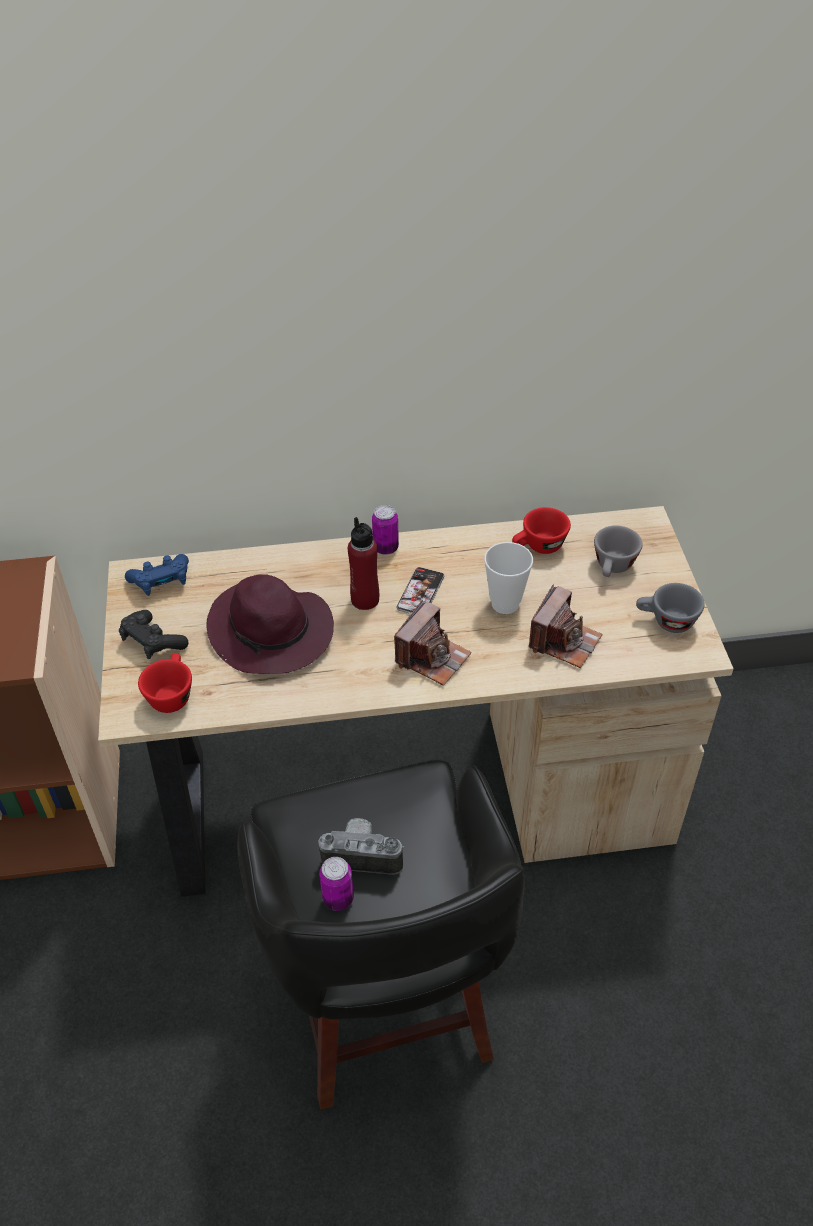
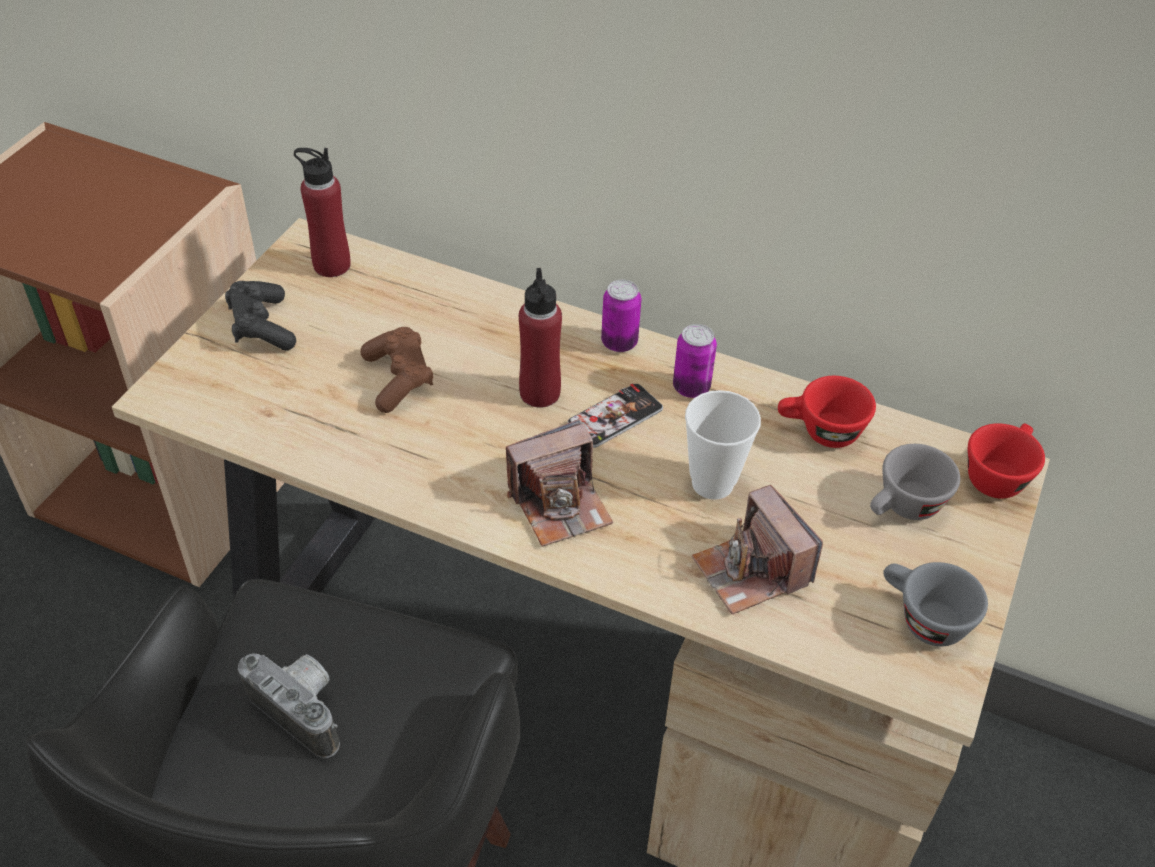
camera: 30 degrees right, 0 degrees up
blue game controller [125,554,189,596] -> red bottle [294,148,351,277]
red cup [138,653,192,713] -> red cup moved to [968,423,1045,499]
purple hat [206,575,334,674] -> brown game controller [360,327,433,413]
can [319,857,354,911] -> can moved to [673,324,717,398]
camera [529,585,603,668] -> camera turned 90 degrees clockwise [692,485,823,615]

